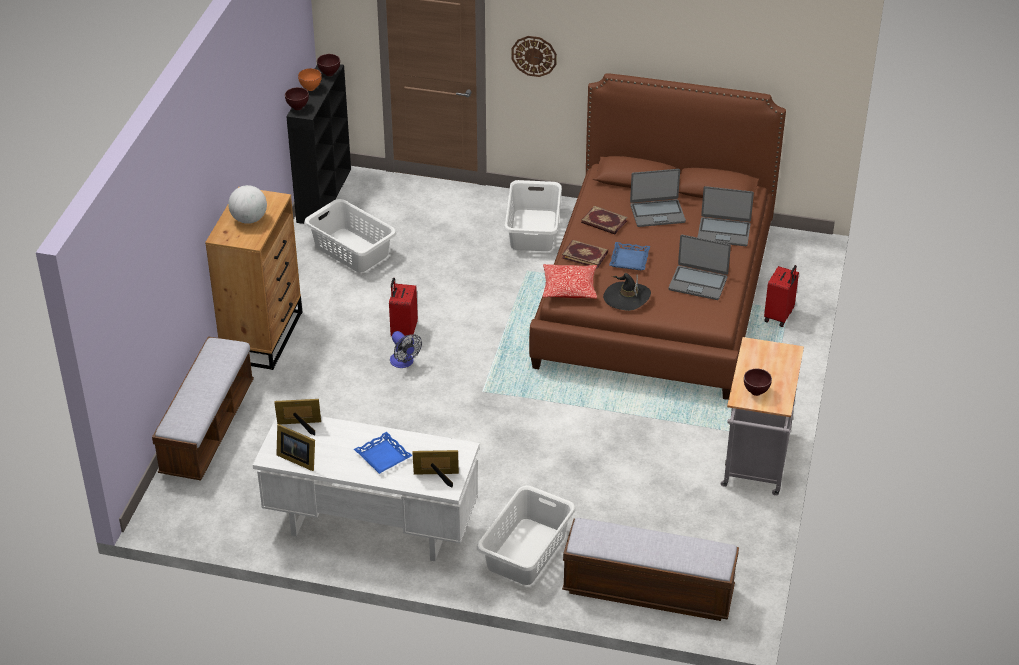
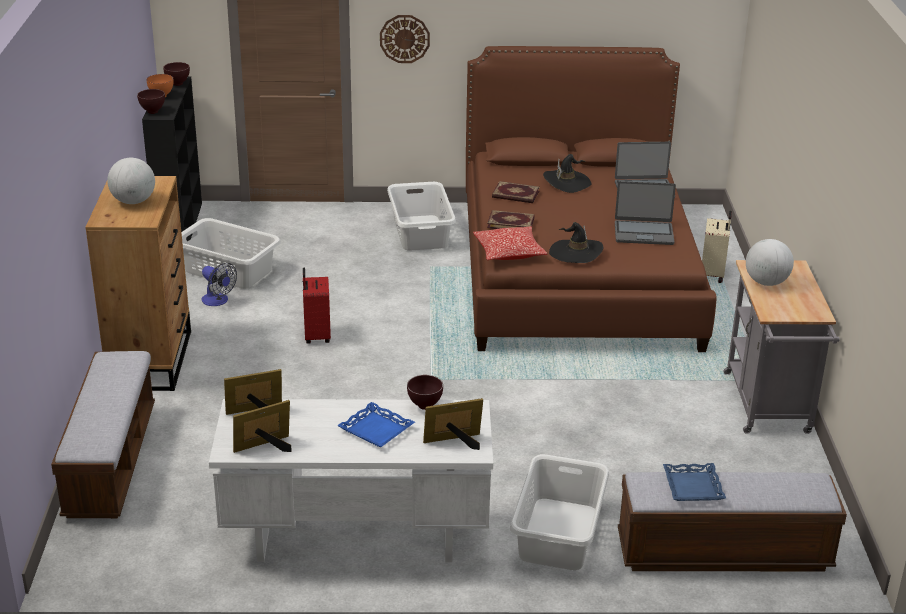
camera: 15 degrees left, 10 degrees down
picture frame [276,424,315,471] -> picture frame turned 135 degrees clockwise [233,400,292,453]
fan [390,331,422,368] -> fan moved to [202,263,237,306]
blue tray [609,242,650,270] -> blue tray moved to [663,463,726,501]
laptop [630,169,686,227] -> black hat [543,154,591,193]
brown bowl [744,369,772,396] -> brown bowl moved to [407,375,443,410]
red suitcase [764,265,799,327] -> beige suitcase [702,211,732,283]
none -> globe [746,239,794,286]

